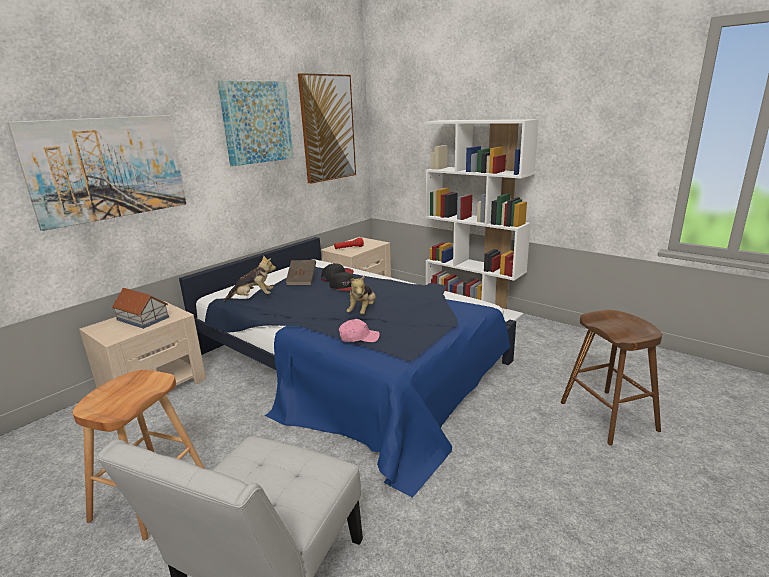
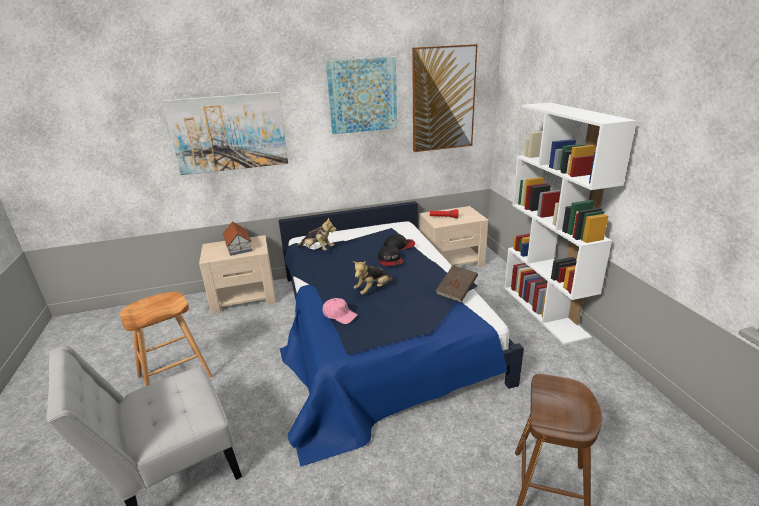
camera: 35 degrees right, 5 degrees up
brown book [286,260,316,285] -> brown book moved to [436,265,478,302]

